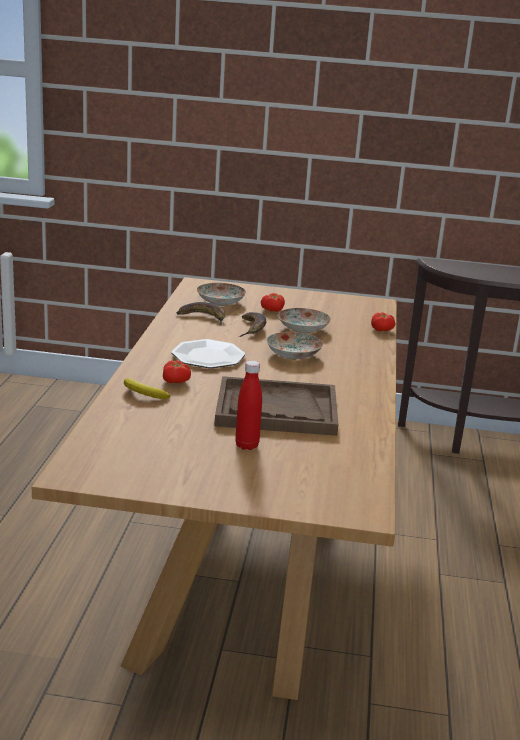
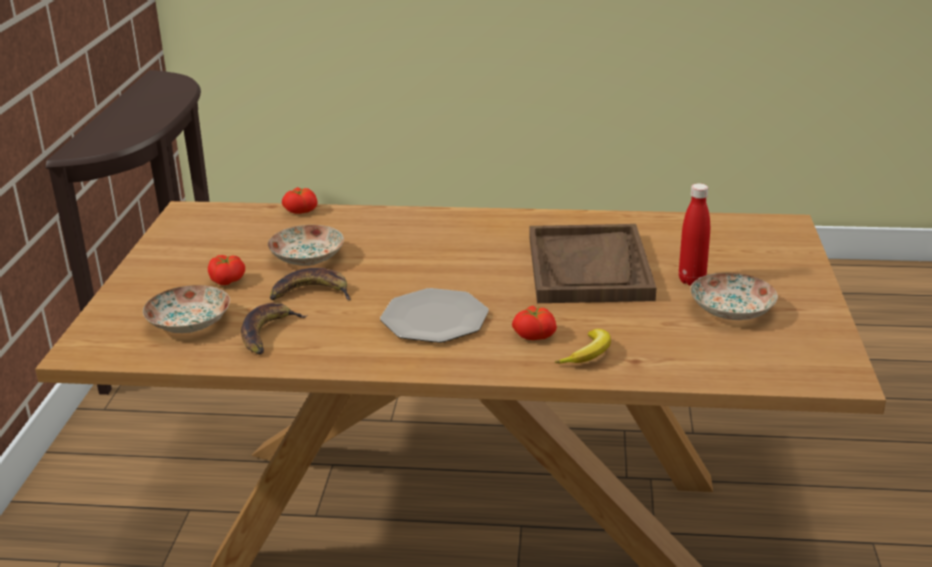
camera: 90 degrees left, 5 degrees up
plate [266,332,323,360] -> plate moved to [691,273,778,320]

